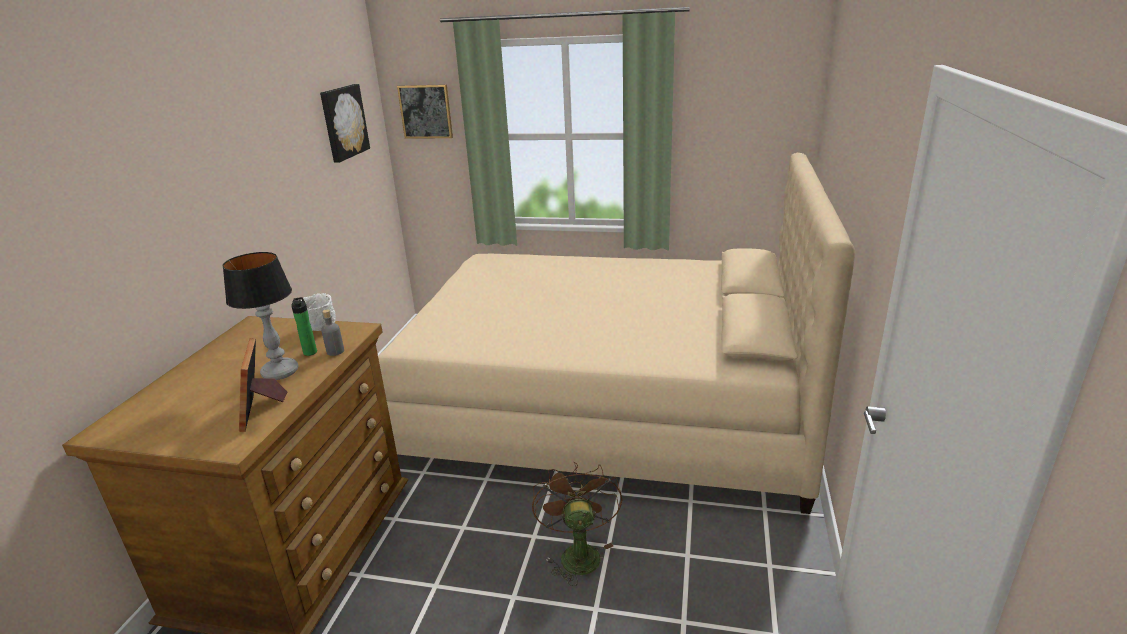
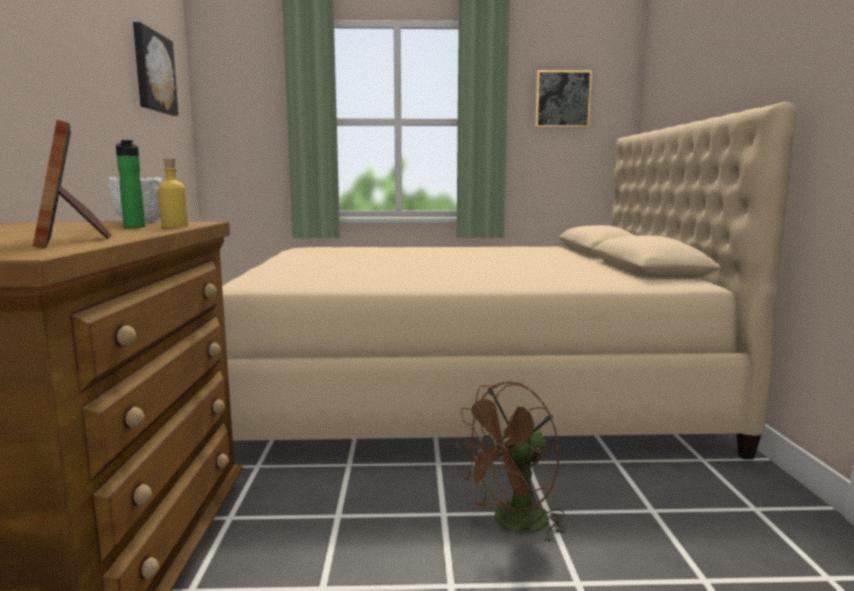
camera: 15 degrees left, 15 degrees down
table lamp [222,252,298,380] -> none
grey bottle [321,309,344,356] -> yellow bottle [158,159,188,228]
picture [397,84,453,139] -> picture moved to [535,70,592,128]
brown fan [532,462,622,586] -> brown fan turned 105 degrees counterclockwise [455,381,566,544]

